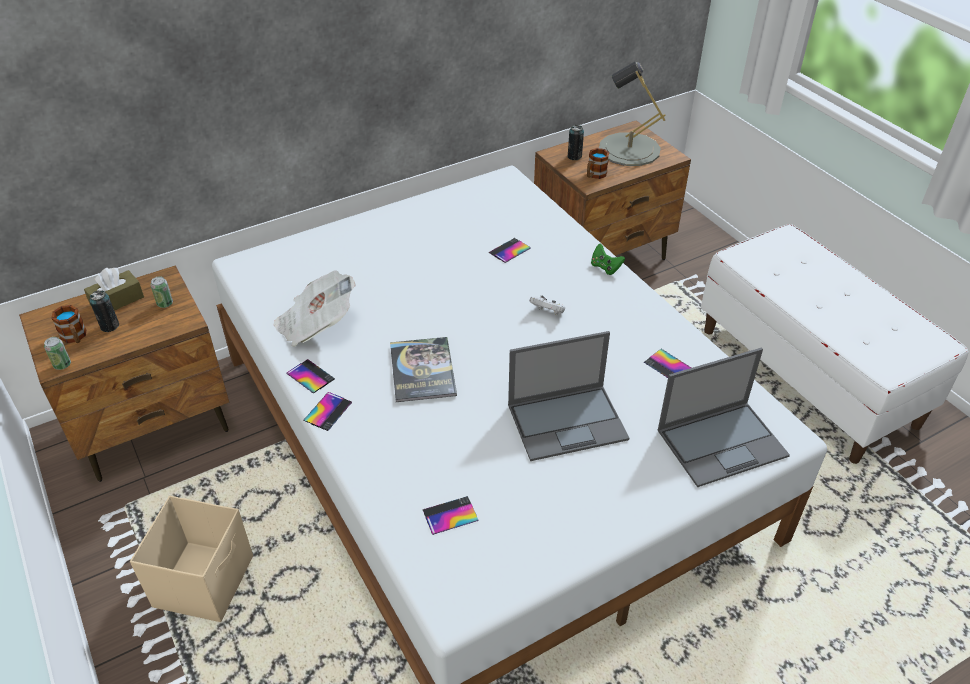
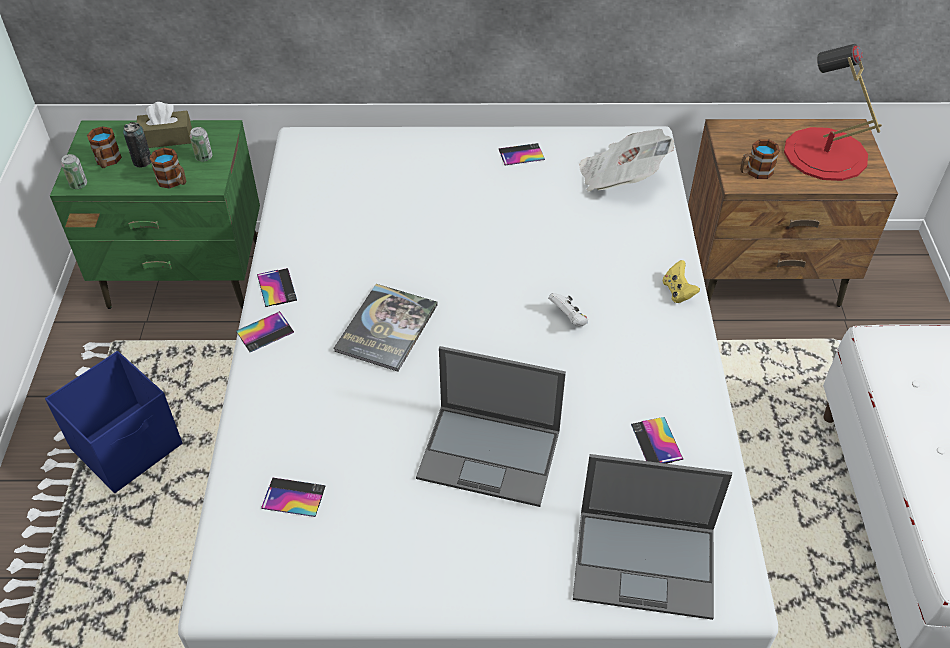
camera: 30 degrees right, 5 degrees up
brown nightstand [19,265,229,482] -> green nightstand [50,120,260,309]
beige storage box [130,496,253,622] -> blue storage box [45,351,182,493]
newspaper [273,270,356,347] -> newspaper moved to [579,129,674,191]
phone [489,238,531,263] -> phone moved to [499,143,545,165]
can [568,125,584,160] -> none
green game controller [591,243,625,275] -> yellow game controller [663,260,700,303]
grey table lamp [599,62,666,166] -> red table lamp [784,44,882,181]
none -> mug [149,148,186,189]

